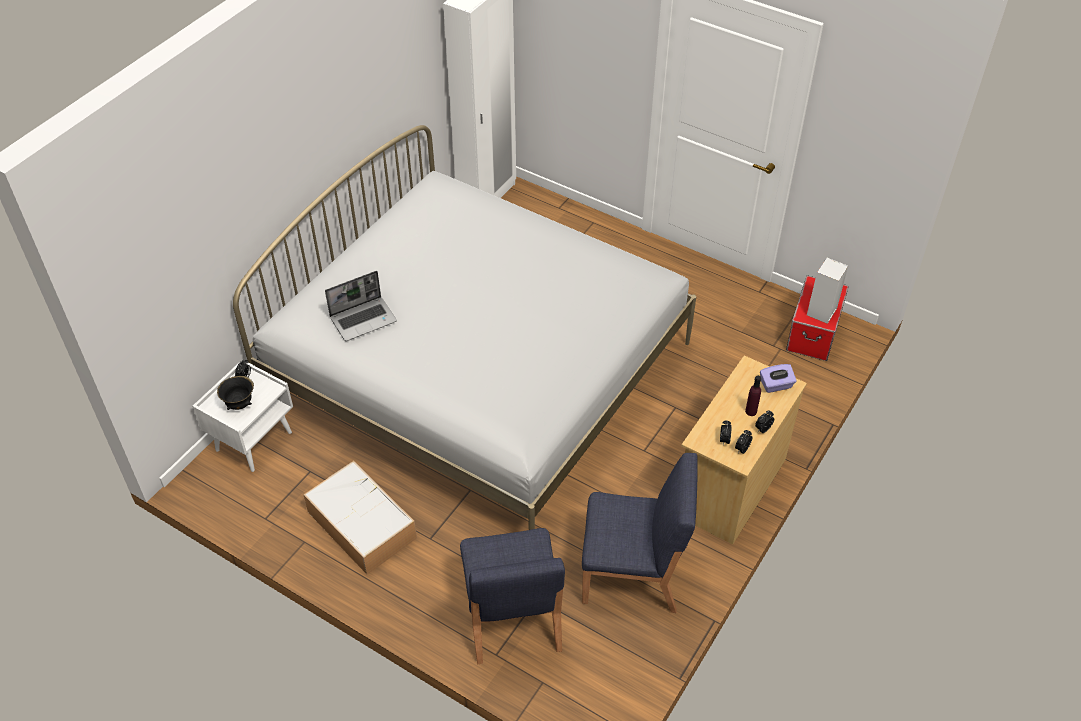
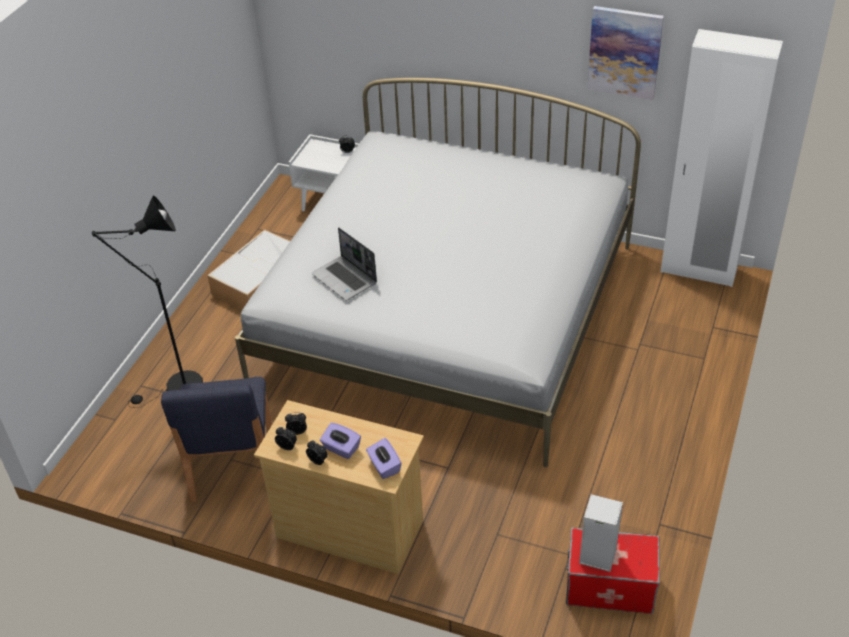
camera: 80 degrees right, 5 degrees down
black bowl [217,376,254,410] -> none
laptop [325,271,397,341] -> laptop moved to [312,227,377,301]
blue chair [460,528,565,664] -> black floor lamp [92,195,203,408]
purple bottle [745,376,761,416] -> purple tissue box [320,423,361,459]
none -> picture [587,6,664,100]

